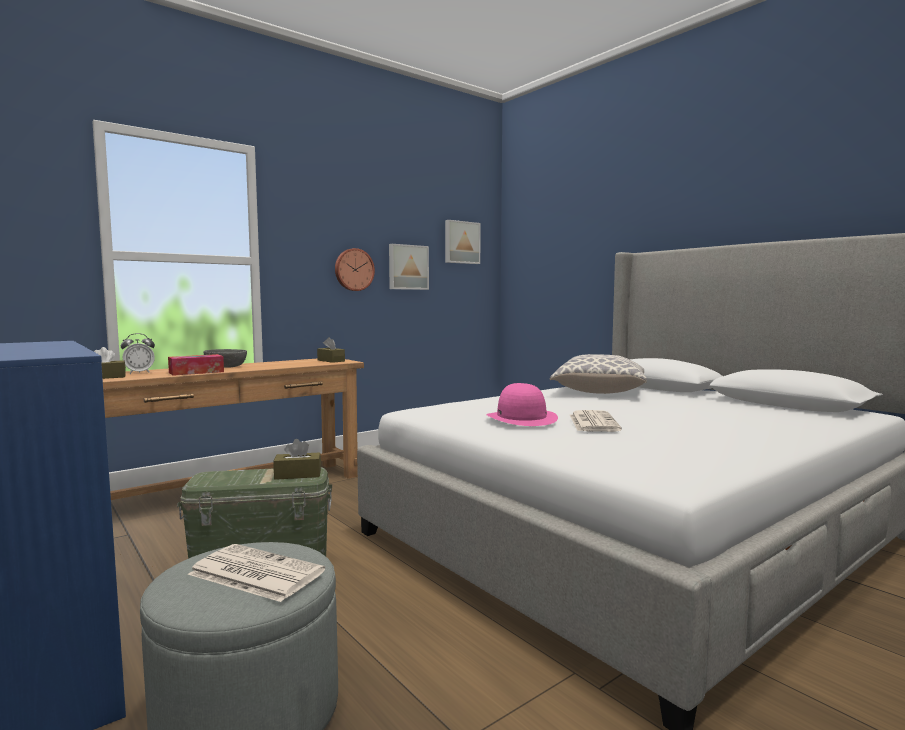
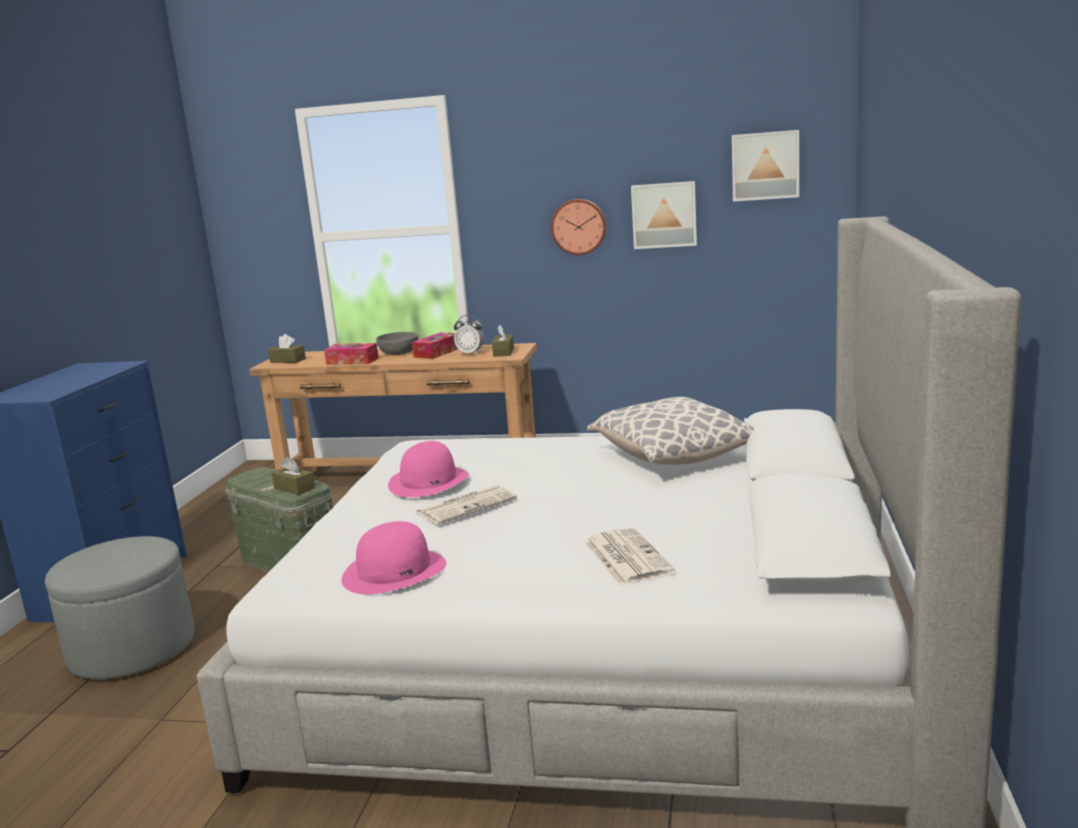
camera: 50 degrees right, 10 degrees up
alarm clock [121,333,155,374] -> alarm clock moved to [454,315,484,355]
newspaper [188,544,325,602] -> newspaper moved to [585,527,675,586]
none -> pink hat [342,521,446,595]
none -> tissue box [412,332,458,359]

